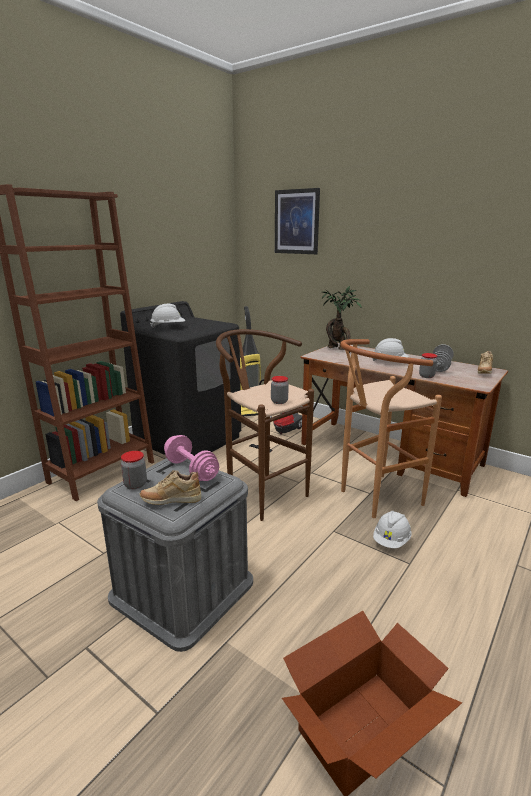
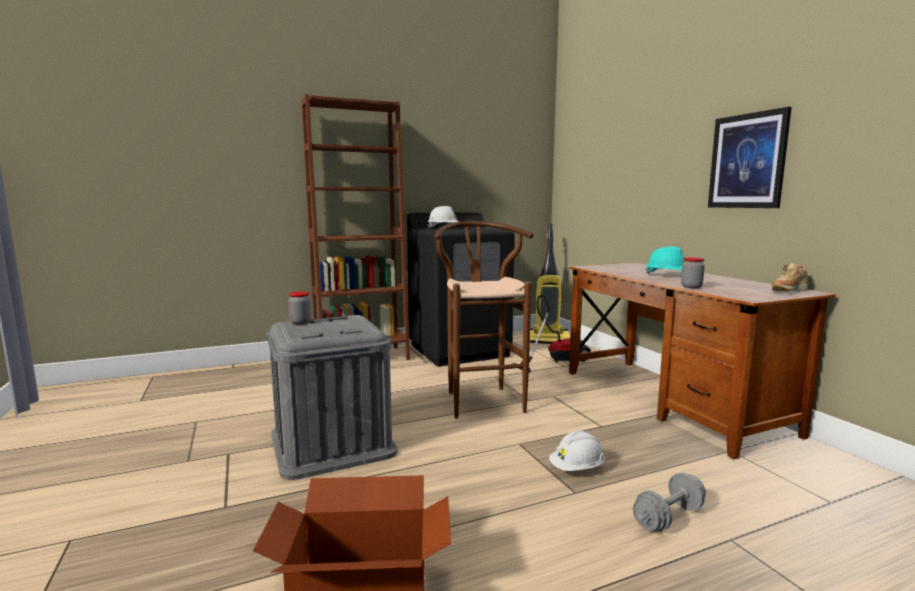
camera: 30 degrees right, 10 degrees down
beige shoe [140,470,201,505] -> none
pink dumbbell [164,435,219,481] -> none
jar [271,376,289,404] -> none
picture [275,188,320,254] -> picture moved to [708,107,792,208]
potted plant [322,286,362,353] -> none
brown stool [340,339,442,518] -> none
white hard hat [372,338,409,361] -> turquoise hard hat [646,246,685,274]
grey dumbbell [433,344,454,372] -> grey dumbbell moved to [633,473,706,531]

